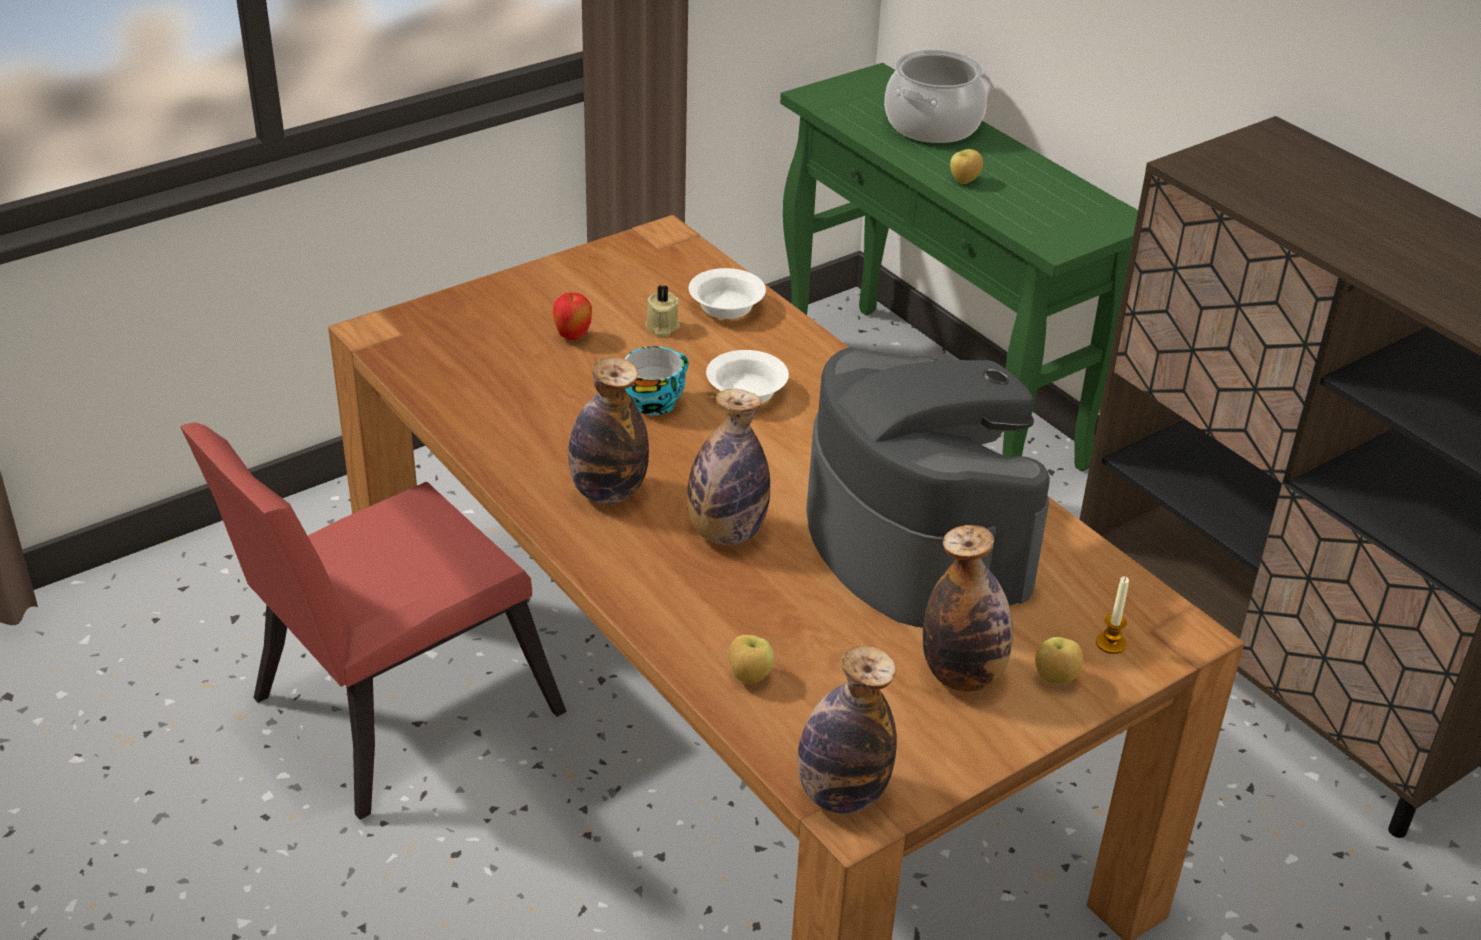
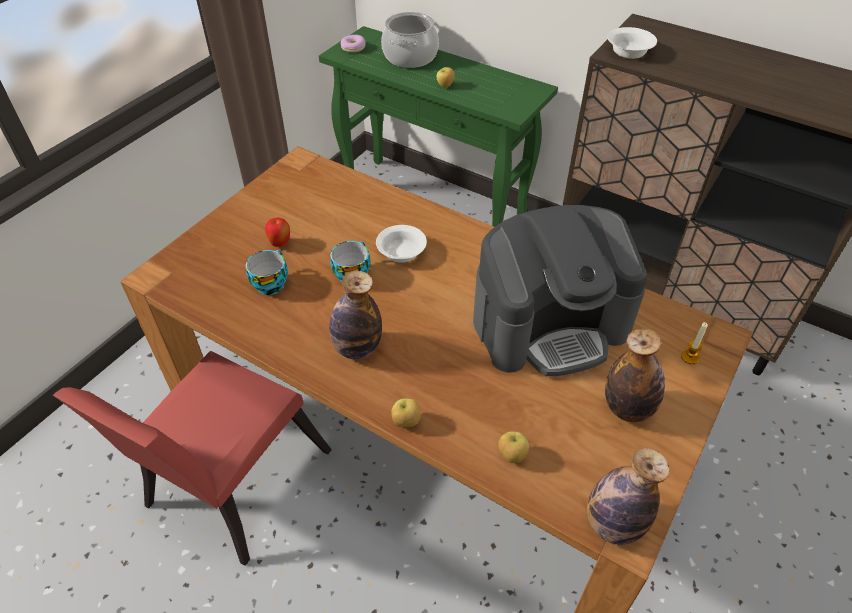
camera: 20 degrees left, 10 degrees up
beige candle [645,285,680,337] -> none
bottle [687,389,770,545] -> none
white bowl [689,268,766,319] -> white bowl moved to [607,27,657,59]
coffee machine [806,347,1049,628] -> coffee machine turned 120 degrees clockwise [473,205,647,376]
apple [1036,637,1083,685] -> apple moved to [391,398,421,427]
none -> cup [246,250,288,295]
none -> donut [340,35,366,53]

